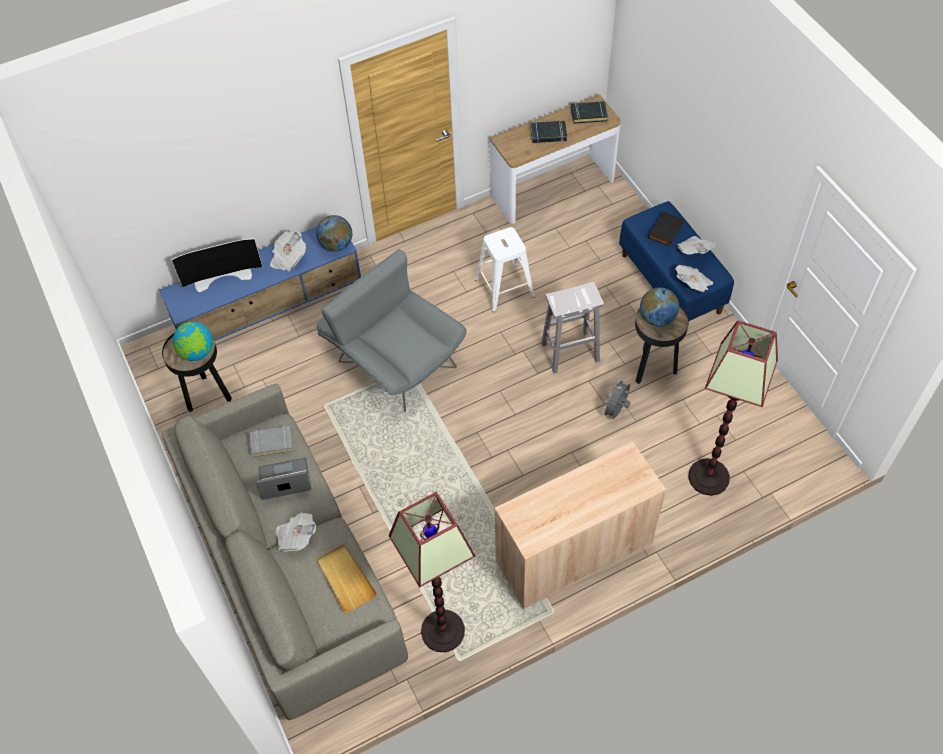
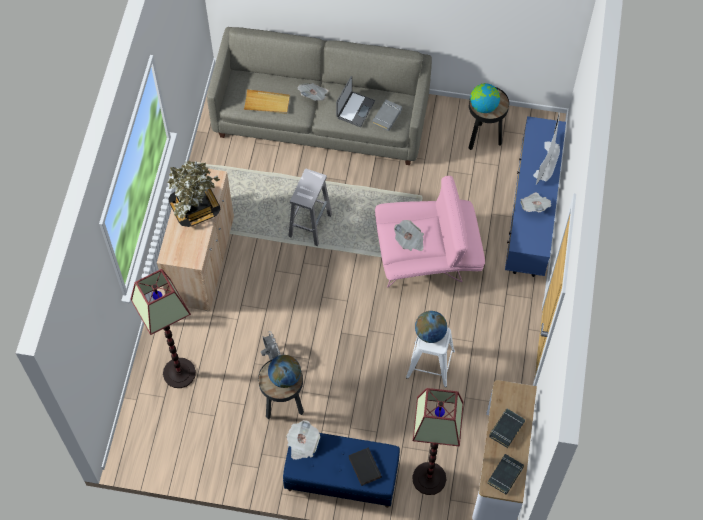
camera: 125 degrees right, 5 degrees up
globe [316,215,352,252] -> globe moved to [415,311,447,343]
grey armchair [316,249,467,411] -> pink armchair [375,176,485,288]
floor lamp [389,492,476,652] -> floor lamp moved to [412,388,464,495]
white stool [541,282,604,374] -> white stool moved to [288,169,332,246]
newspaper [677,236,716,255] -> newspaper moved to [394,220,424,251]
none -> potted plant [167,160,221,227]

